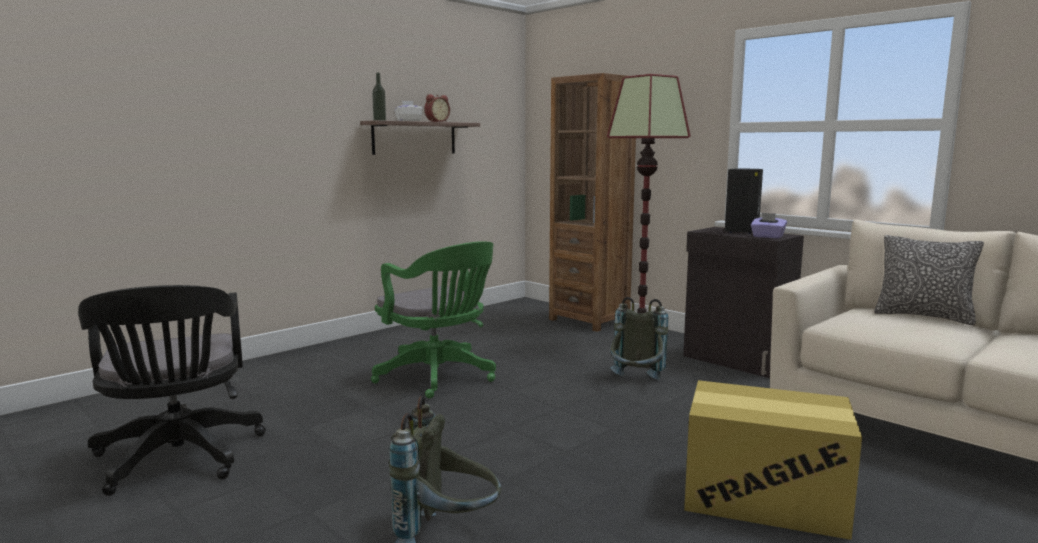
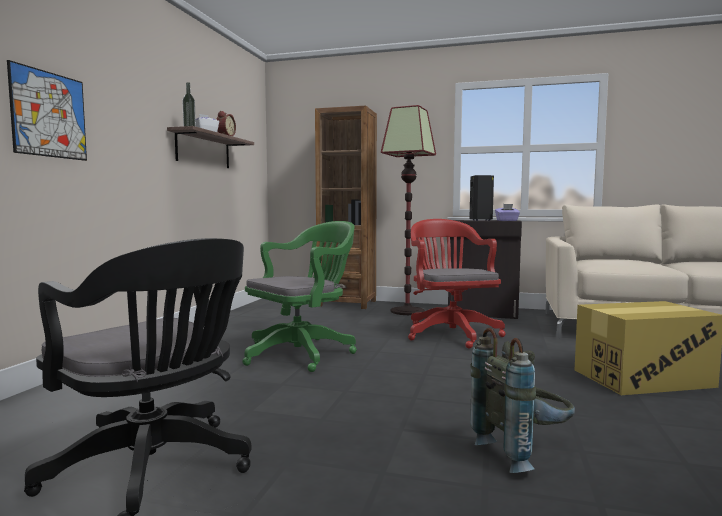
camera: 30 degrees left, 5 degrees down
green office chair [371,241,496,398] -> green office chair turned 60 degrees counterclockwise [243,221,357,372]
grey backpack [610,297,668,380] -> red office chair [408,219,506,349]
pillow [874,235,984,325] -> none
none -> picture [7,60,87,161]

